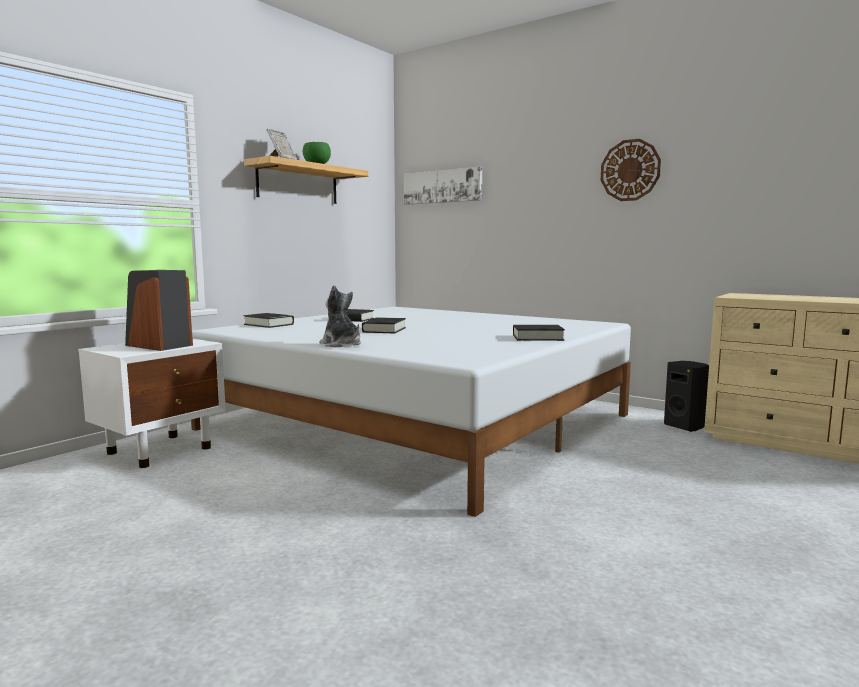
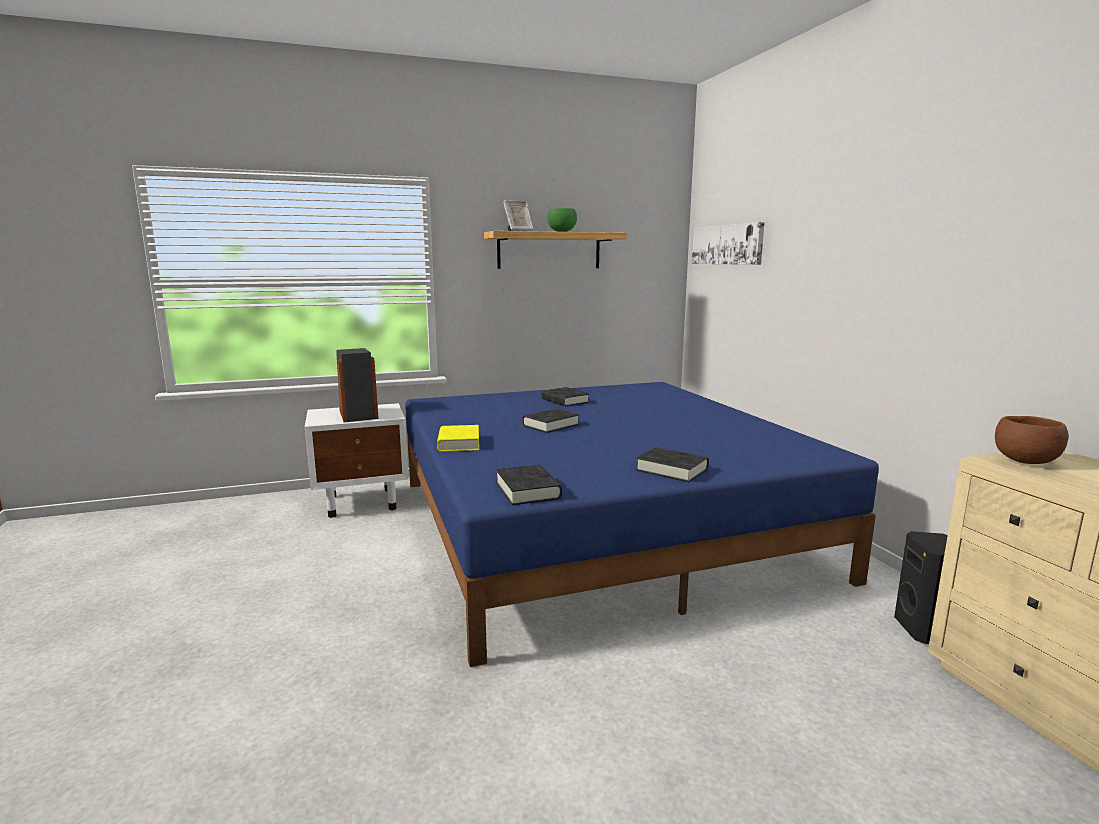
camera: 35 degrees right, 5 degrees up
white bed [191,307,631,517] -> blue bed [405,382,879,667]
black book [244,313,294,328] -> black book moved to [496,465,562,505]
plush toy [319,285,361,347] -> yellow book [437,425,479,452]
wall clock [601,139,661,201] -> none
none -> brown bowl [995,416,1068,464]

